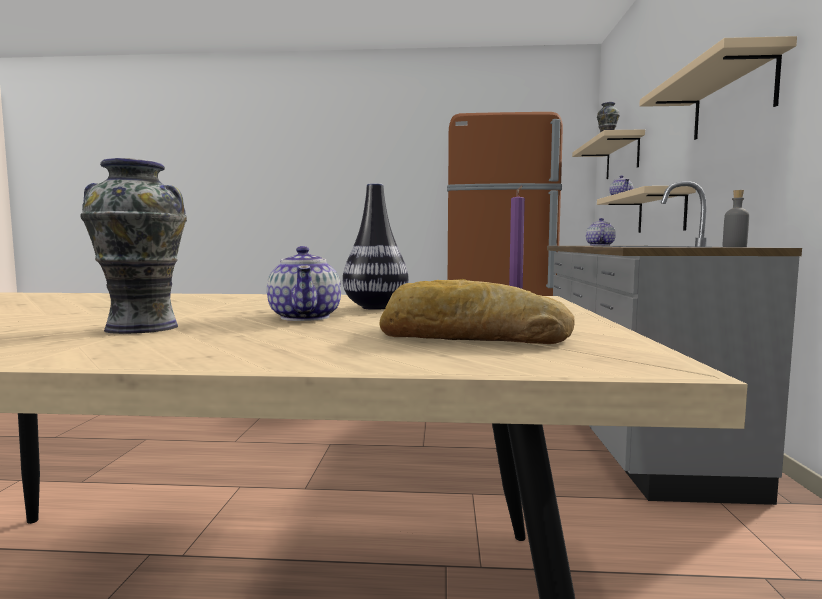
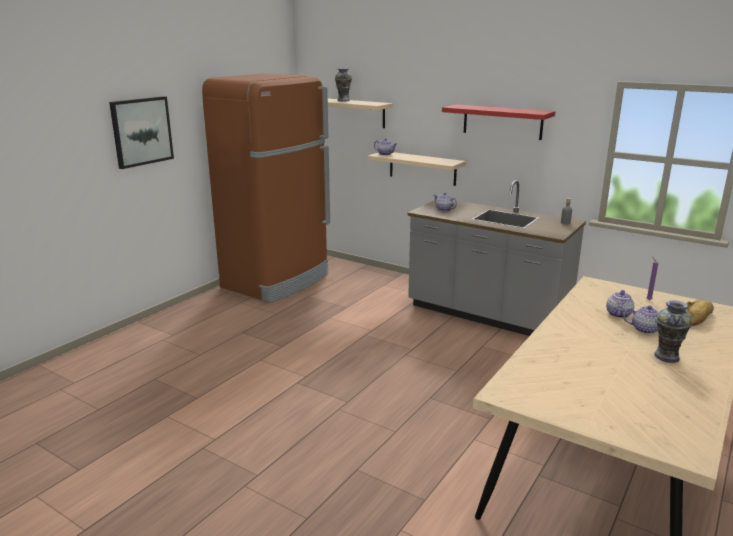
camera: 60 degrees left, 15 degrees up
vase [343,183,409,310] -> teapot [606,290,634,318]
beige shelf [639,36,797,140] -> red shelf [442,104,555,140]
none -> picture [109,96,174,169]

